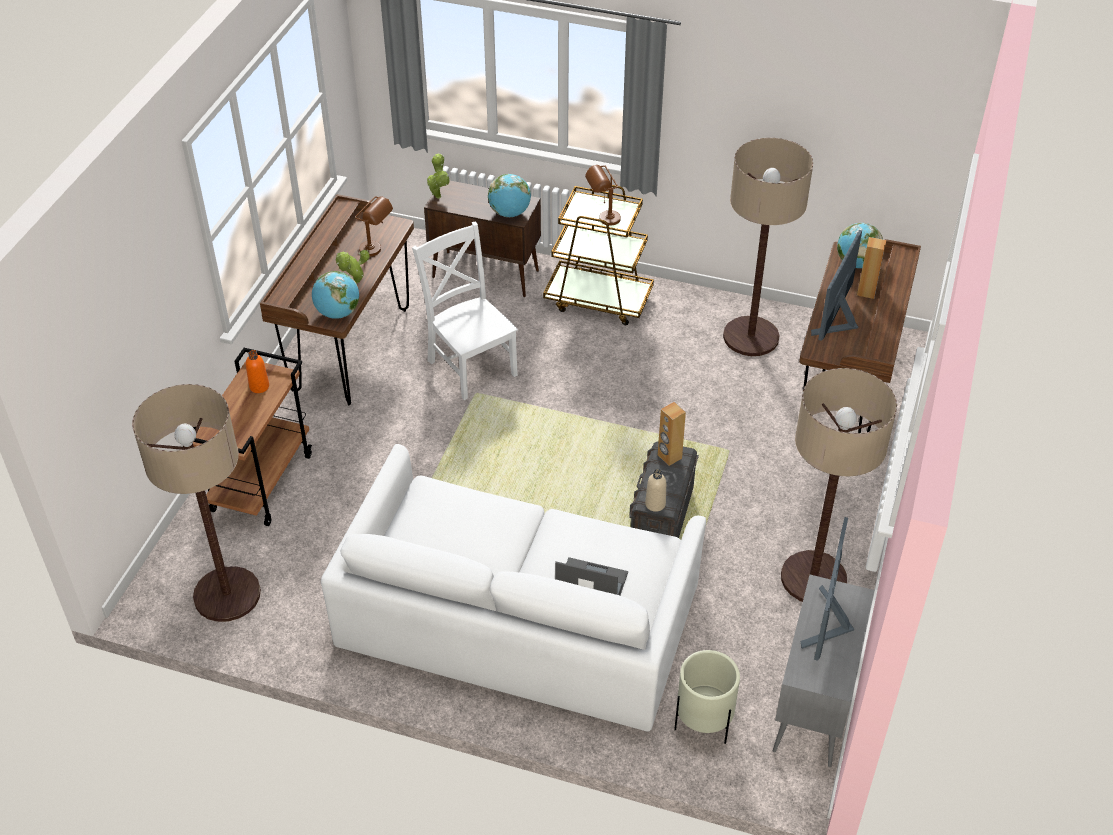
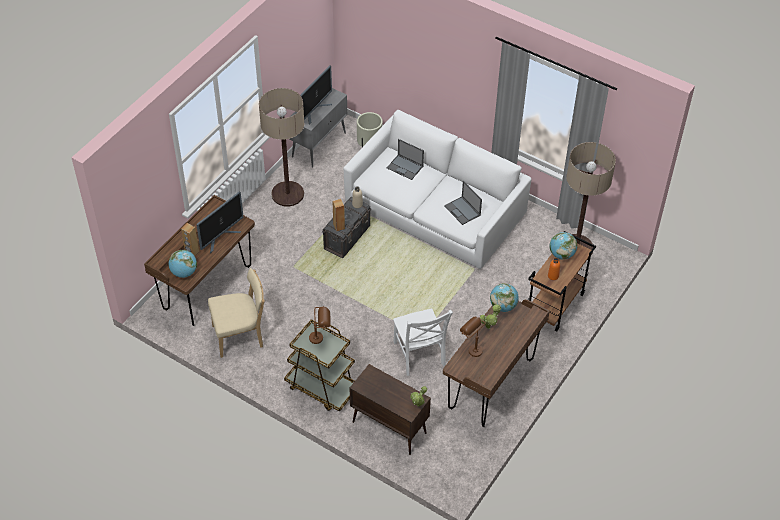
camera: 165 degrees left, 5 degrees up
globe [488,174,531,217] -> globe moved to [550,232,577,260]
floor lamp [723,138,813,356] -> beige chair [208,268,265,358]
none -> laptop [444,181,482,225]

